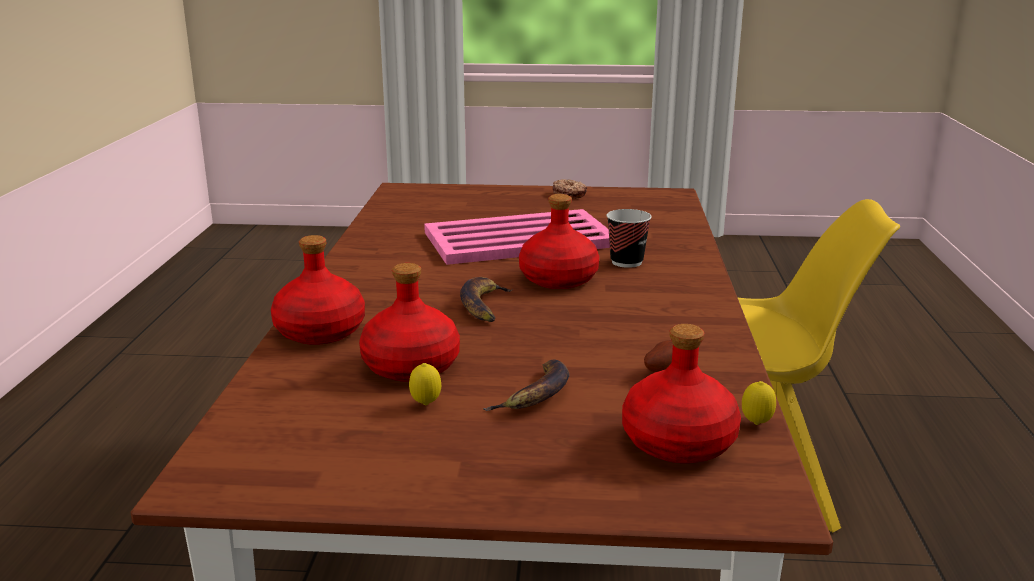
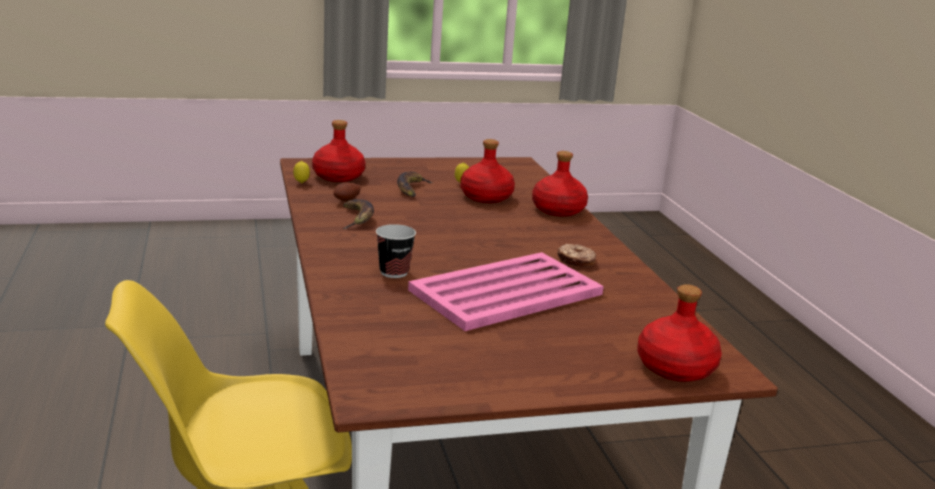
camera: 160 degrees right, 0 degrees up
banana [460,277,513,322] -> banana moved to [343,199,374,229]
red bottle [519,194,599,289] -> red bottle moved to [637,284,722,382]
donut [553,179,587,199] -> donut moved to [557,244,596,267]

